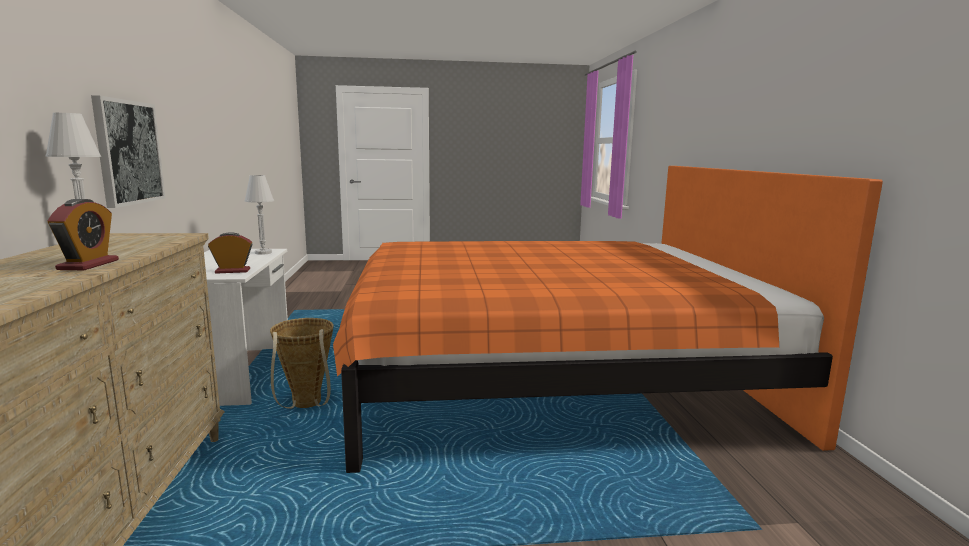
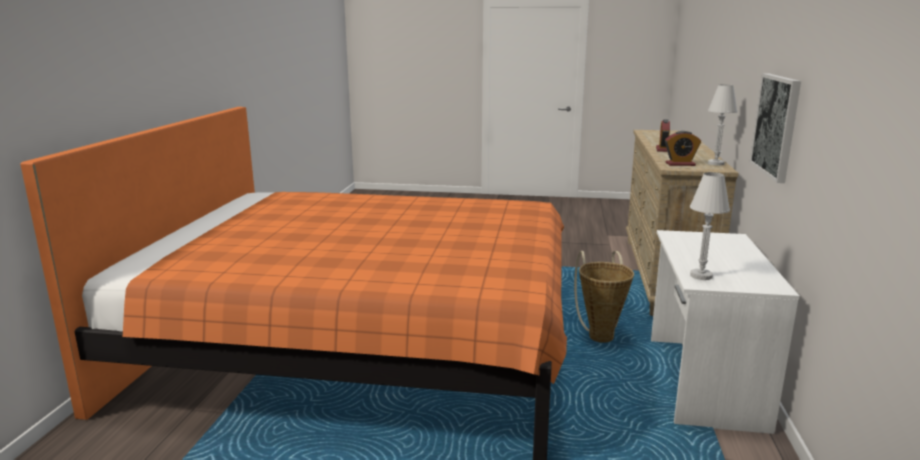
camera: 165 degrees left, 5 degrees up
alarm clock [208,232,252,274] -> alarm clock moved to [665,131,701,166]

